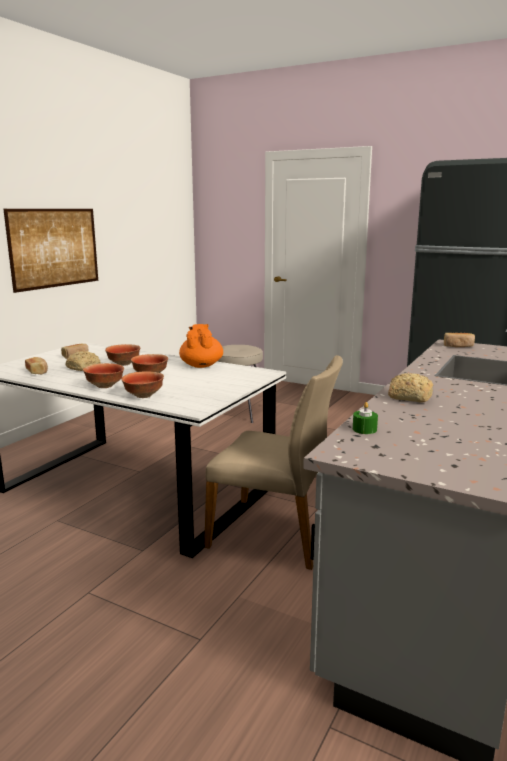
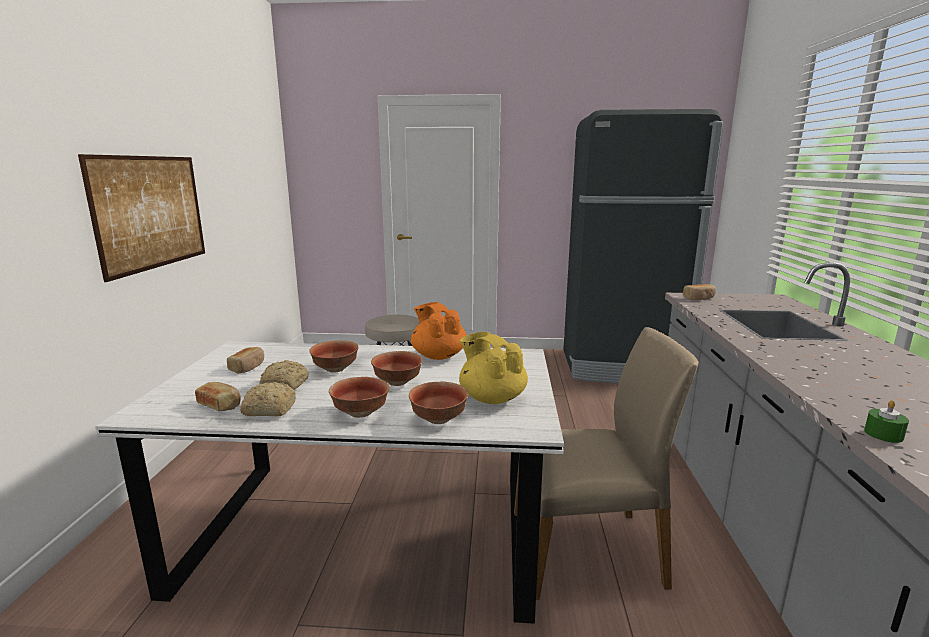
camera: 25 degrees left, 0 degrees up
bread [388,373,433,402] -> bread moved to [240,382,296,416]
none -> yellow teapot [459,332,528,404]

